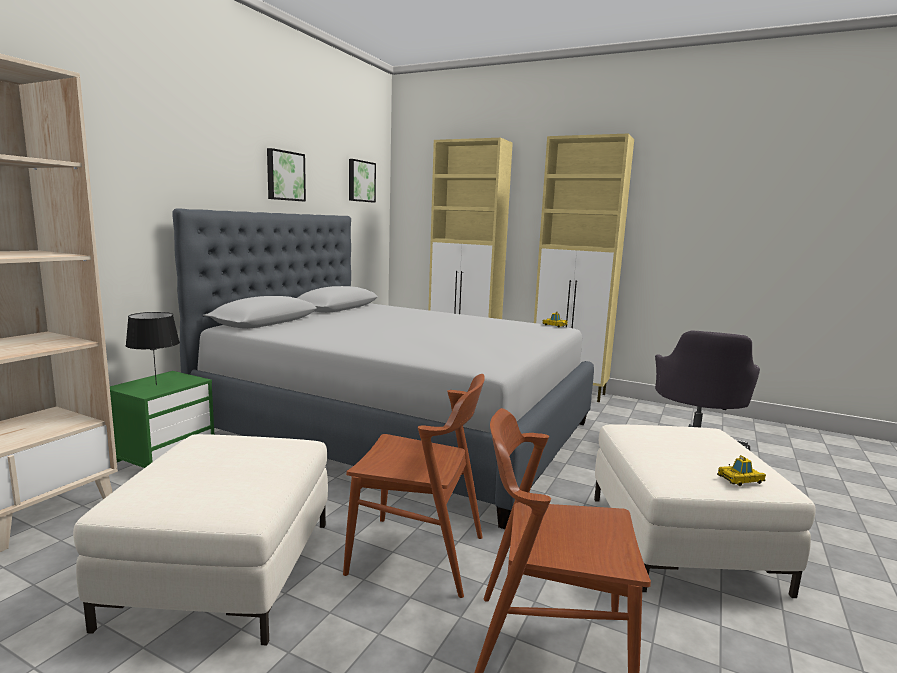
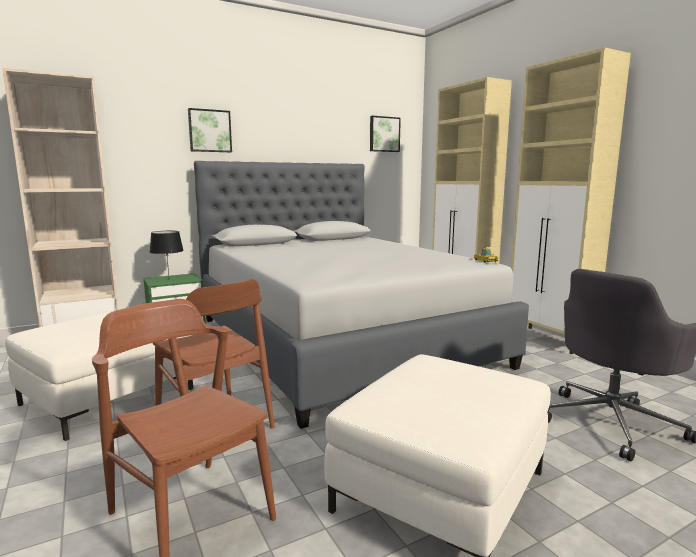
camera: 35 degrees right, 0 degrees up
picture [267,148,306,201] -> picture moved to [188,108,232,152]
toy car [717,455,766,486] -> none

